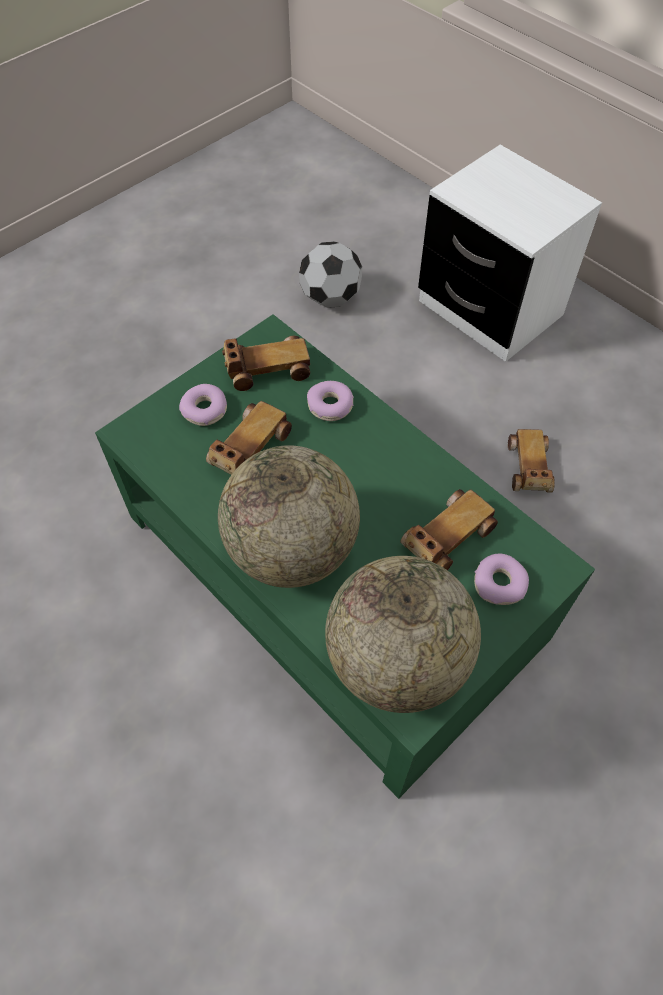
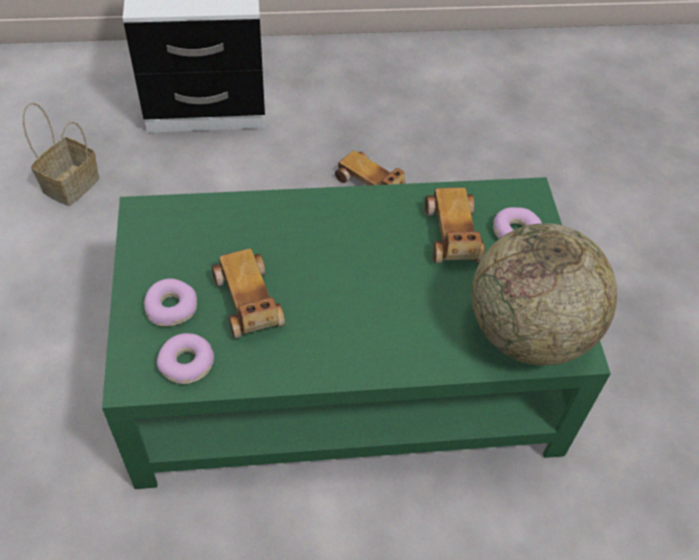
camera: 55 degrees left, 5 degrees down
globe [218,446,360,588] -> none
toy car [222,336,310,391] -> none
football [299,241,362,308] -> basket [23,102,100,206]
donut [307,381,354,421] -> donut moved to [157,333,214,384]

